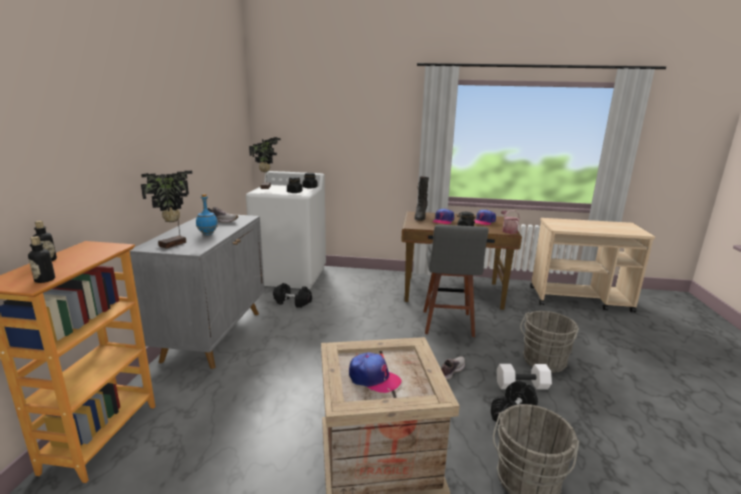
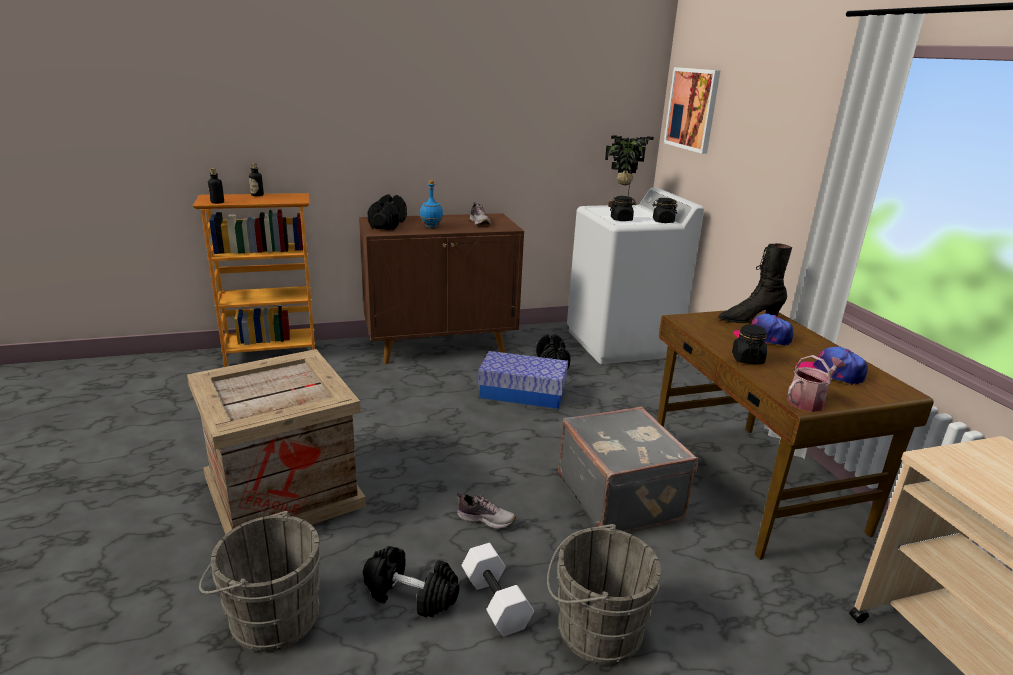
camera: 65 degrees right, 5 degrees up
grey cabinet [130,215,264,369] -> brown cabinet [359,213,524,364]
potted plant [141,171,192,249] -> black dumbbell [367,194,407,230]
cap [349,352,401,393] -> none
grey stool [423,225,488,337] -> grey suitcase [558,406,698,532]
none -> storage box [478,351,568,409]
none -> picture [664,67,720,154]

